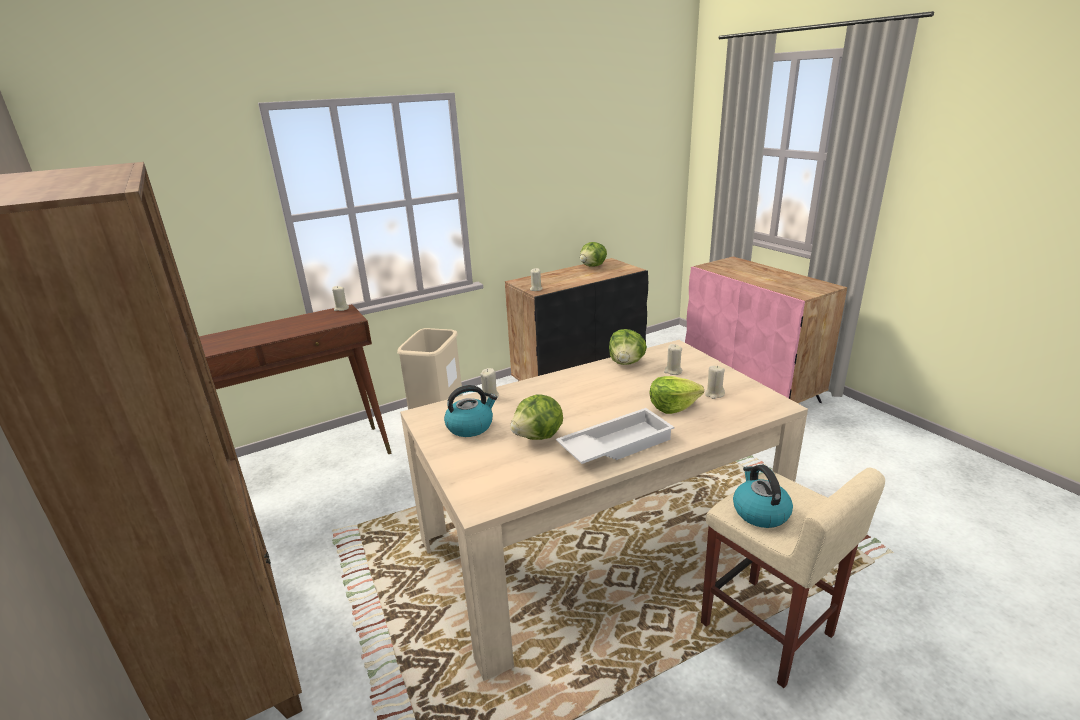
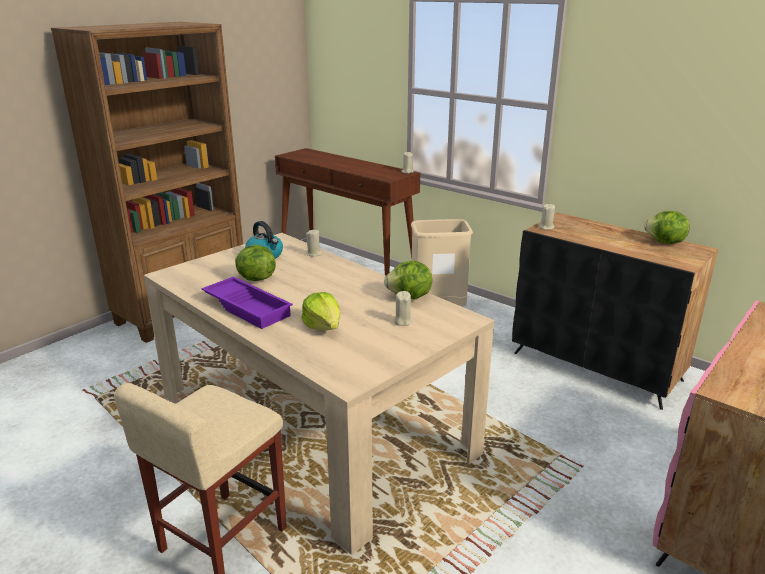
camera: 70 degrees right, 0 degrees up
white tray [556,408,675,464] -> purple tray [201,276,293,329]
beige candle [705,366,725,399] -> none
kettle [733,465,793,528] -> none

